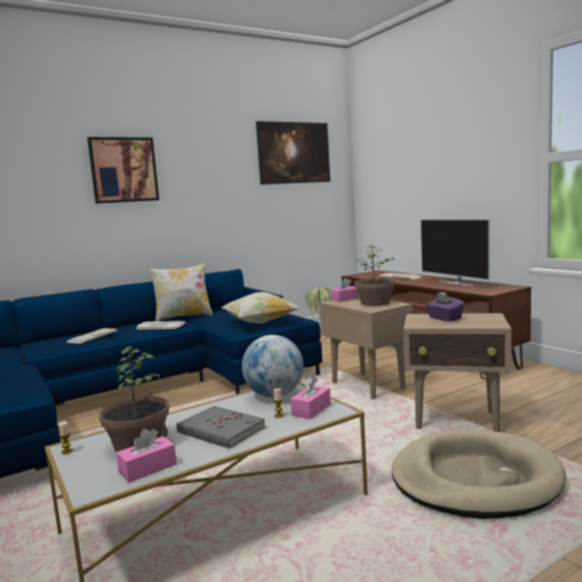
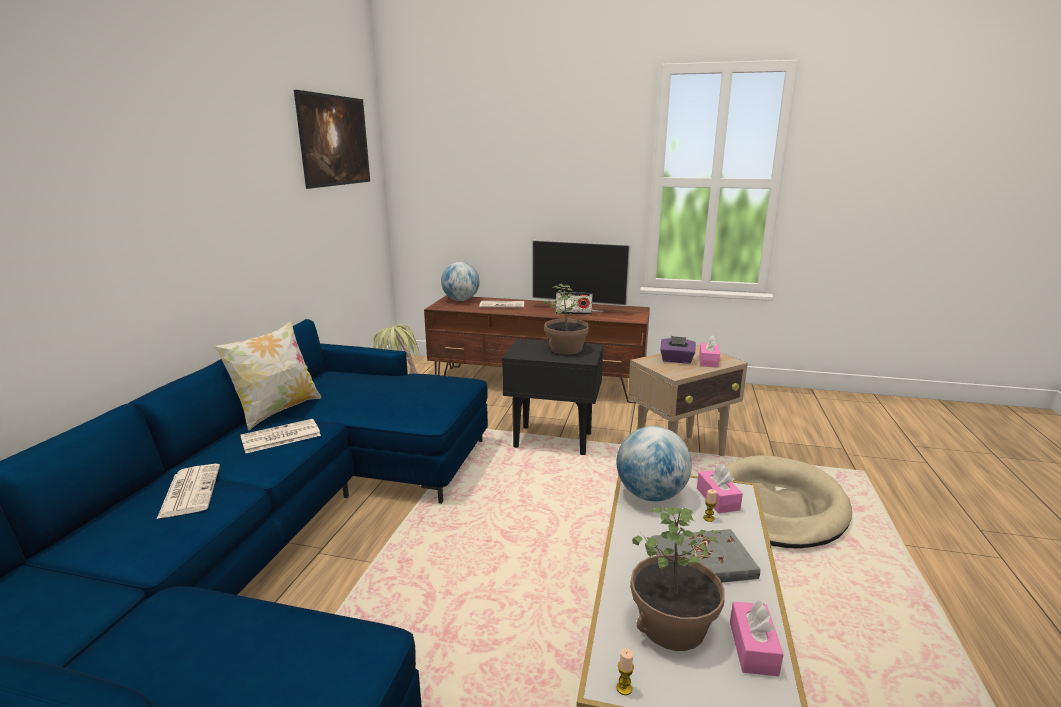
camera: 45 degrees left, 10 degrees up
picture [87,137,159,204] -> none
pillow [221,292,299,323] -> none
beige side table [320,296,413,399] -> black side table [502,339,603,455]
pink tissue box [331,278,360,302] -> pink tissue box moved to [699,335,720,368]
none -> globe [441,262,480,301]
none -> radio [556,292,593,315]

